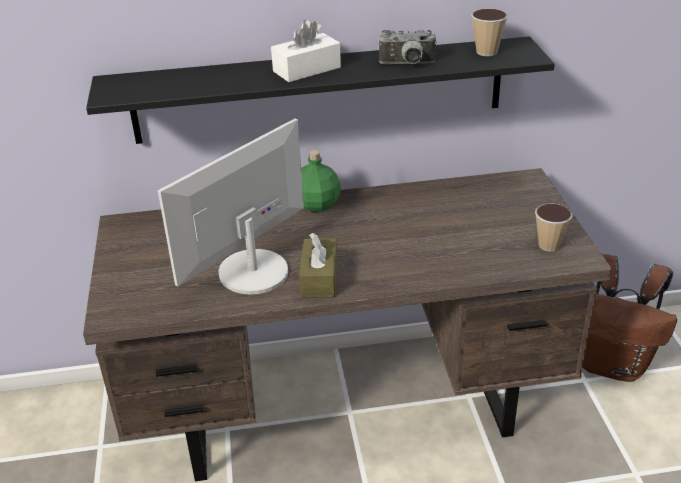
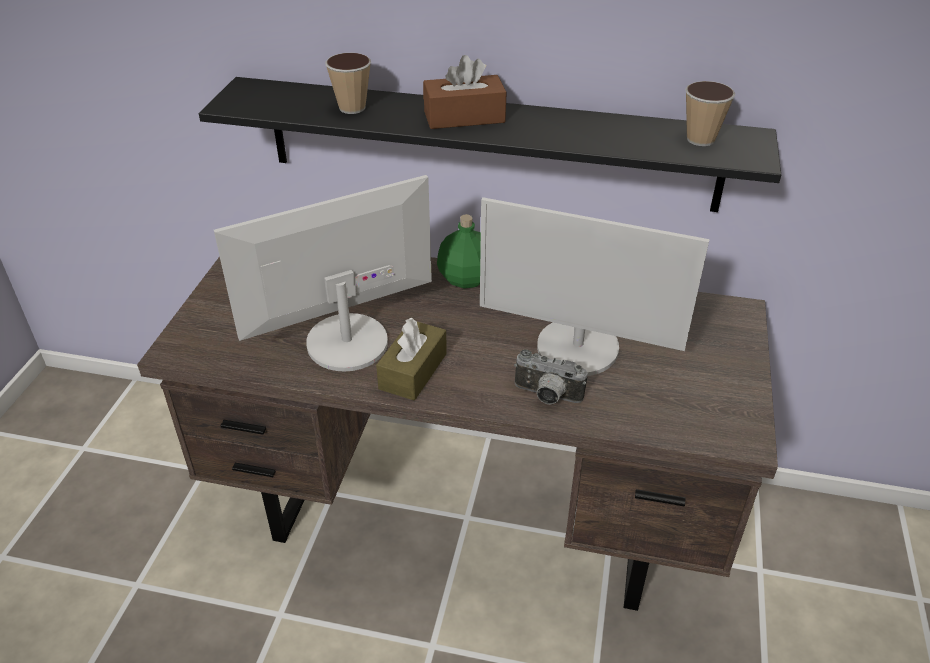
camera: 20 degrees right, 5 degrees up
white tissue box [271,20,341,82] -> brown tissue box [423,55,506,129]
camera [379,30,437,64] -> camera moved to [514,349,587,404]
cup [535,203,572,252] -> cup moved to [325,52,371,114]
brown backpack [582,254,677,382] -> none
none -> monitor [480,197,710,376]

